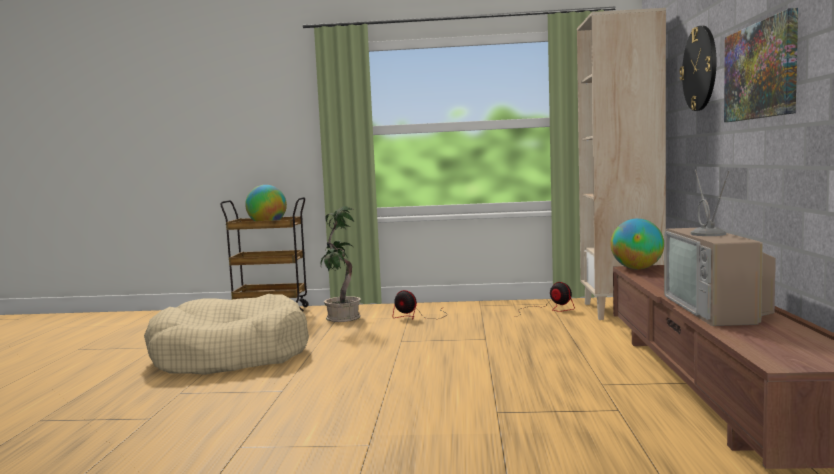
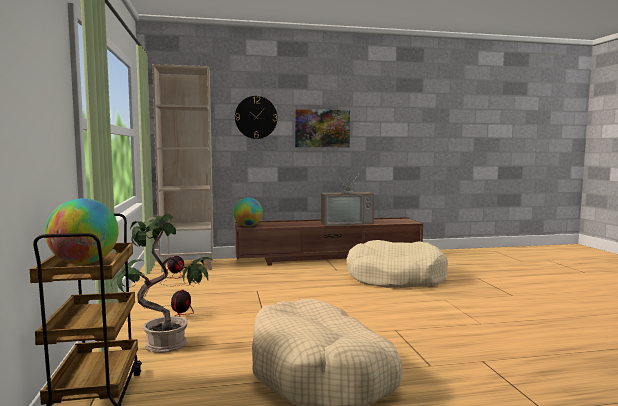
camera: 105 degrees left, 0 degrees up
none -> beige dog bed [347,240,448,288]

